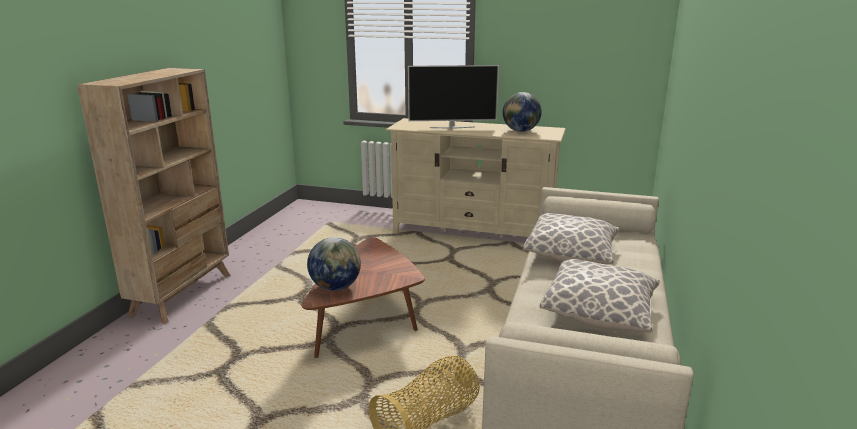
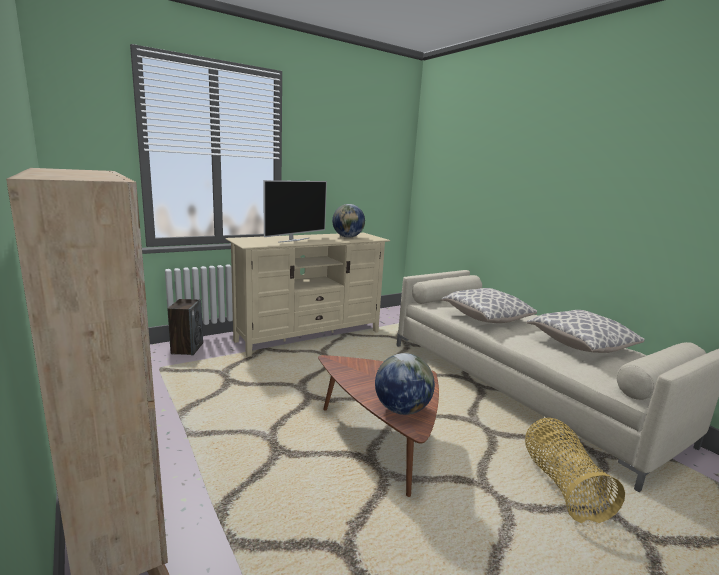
camera: 50 degrees left, 5 degrees down
none -> speaker [168,299,203,356]

